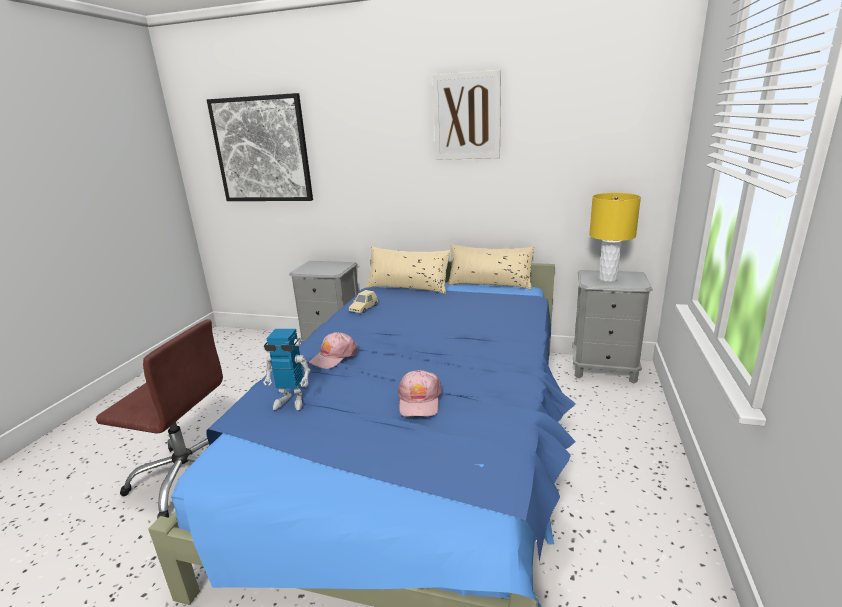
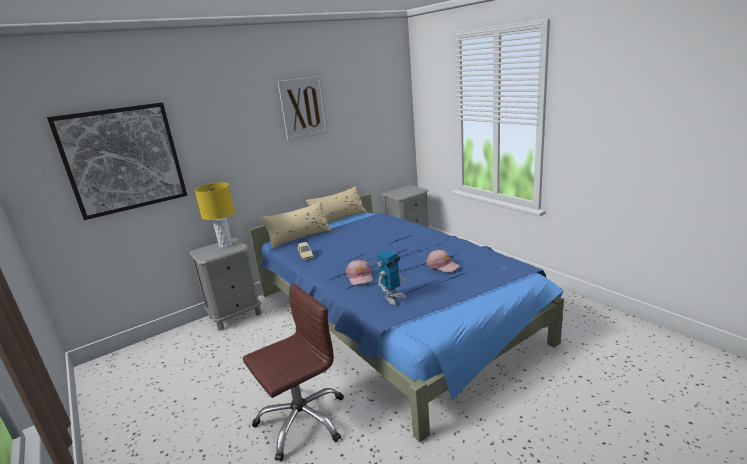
camera: 50 degrees left, 0 degrees up
yellow table lamp [589,193,641,282] -> yellow table lamp moved to [195,182,235,248]

